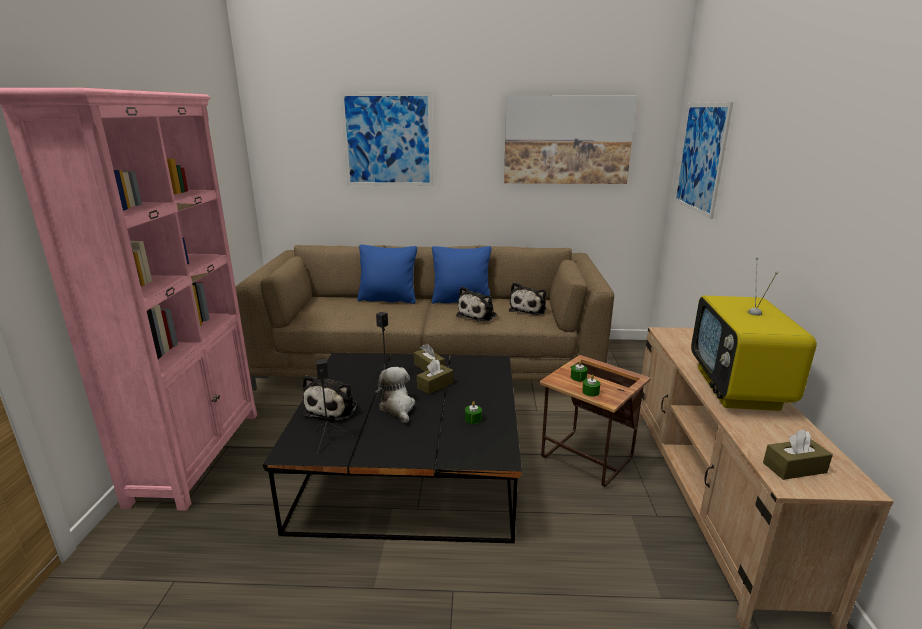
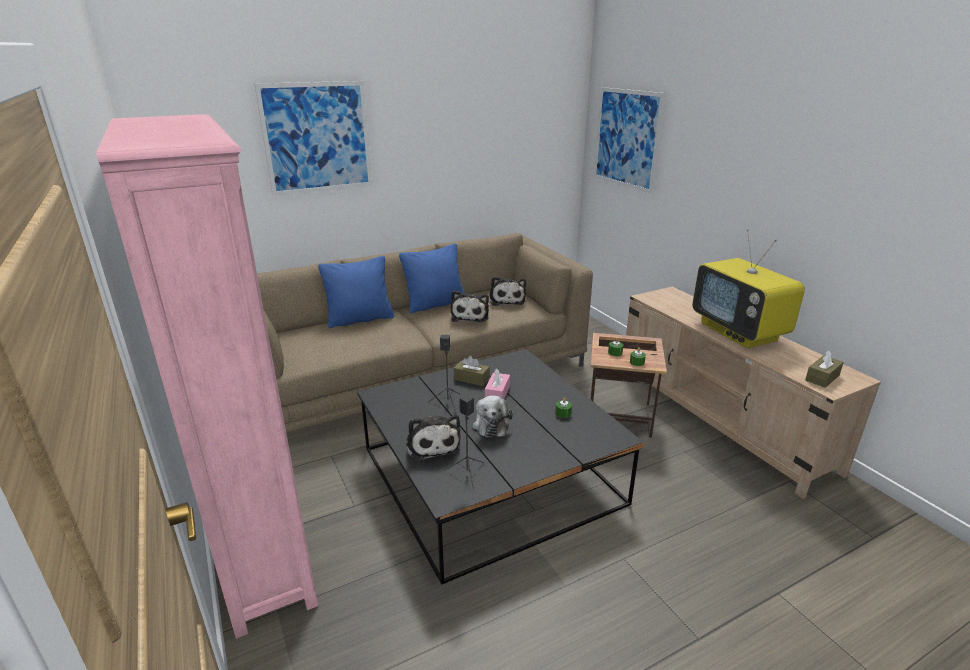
camera: 30 degrees left, 5 degrees up
plush toy [375,367,415,423] -> plush toy turned 135 degrees counterclockwise [472,395,513,438]
brown tissue box [417,359,453,394] -> pink tissue box [485,369,510,399]
picture [504,95,637,184] -> none

